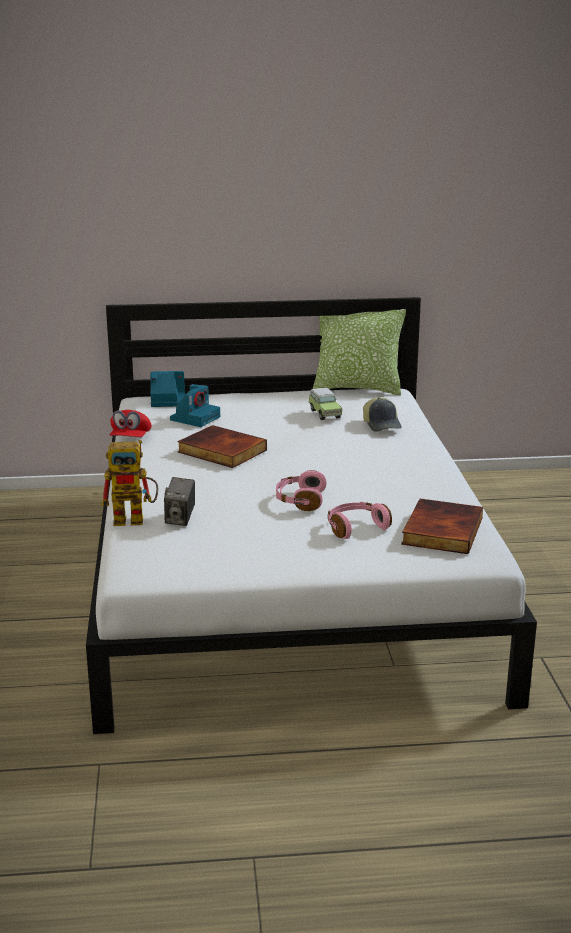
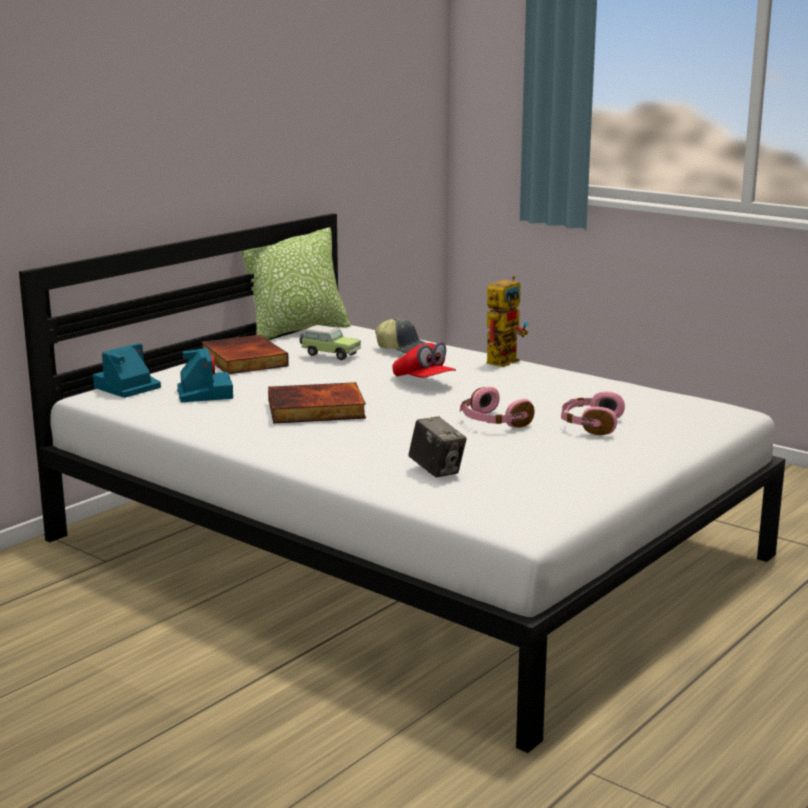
camera: 45 degrees left, 5 degrees down
toy robot [101,440,158,526] -> toy robot moved to [487,275,529,367]
red cap [110,410,152,437] -> red cap moved to [392,342,456,378]
book [401,499,483,554] -> book moved to [201,335,289,374]

